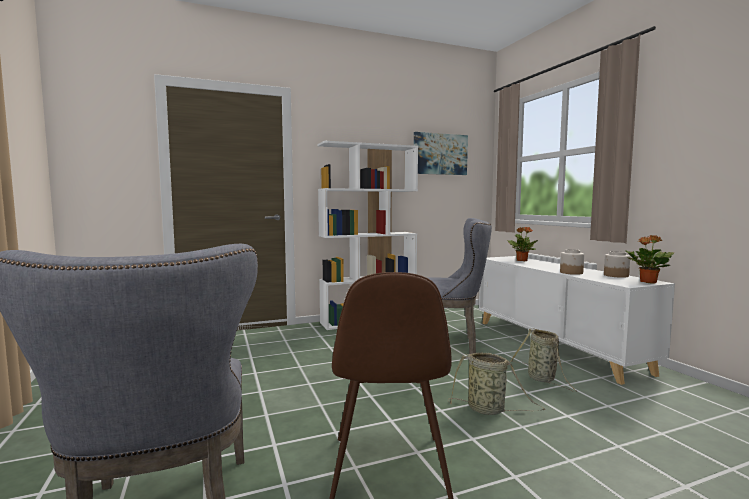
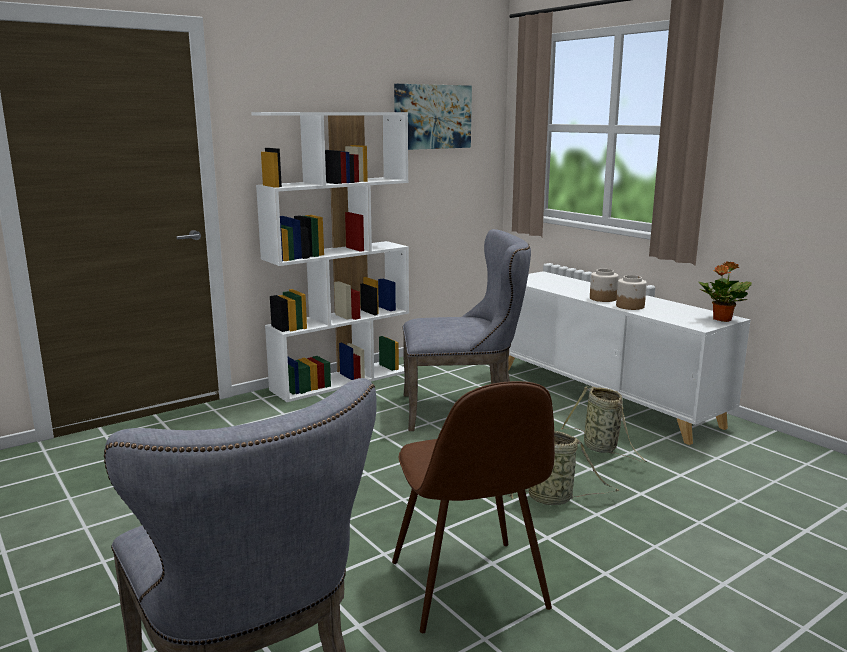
camera: 15 degrees left, 10 degrees up
potted plant [507,227,538,261] -> none
jar [604,251,630,278] -> jar moved to [590,269,619,302]

